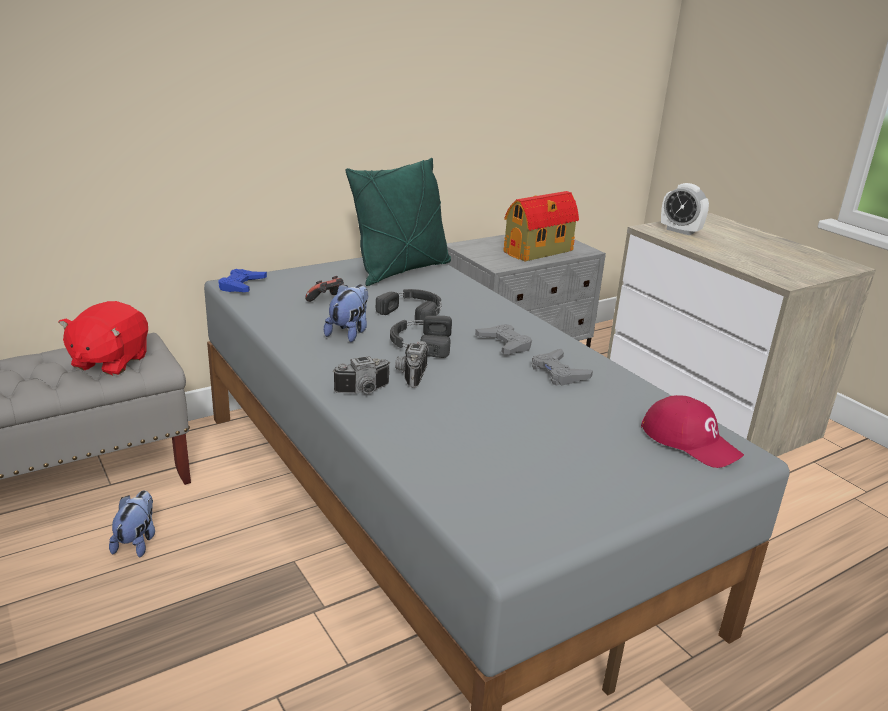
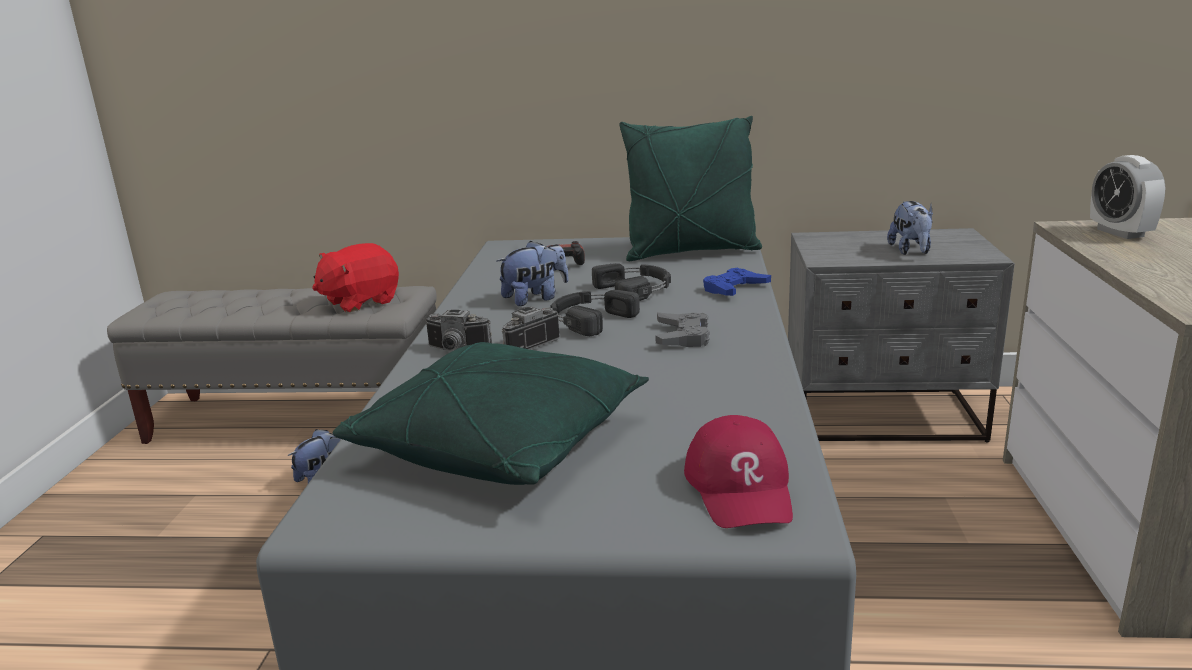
camera: 40 degrees right, 5 degrees down
blue game controller [219,269,267,292] -> blue game controller moved to [703,268,771,296]
toy house [503,191,579,261] -> plush toy [887,201,933,255]
grey game controller [532,349,593,386] -> none
none -> green pillow [333,342,649,485]

